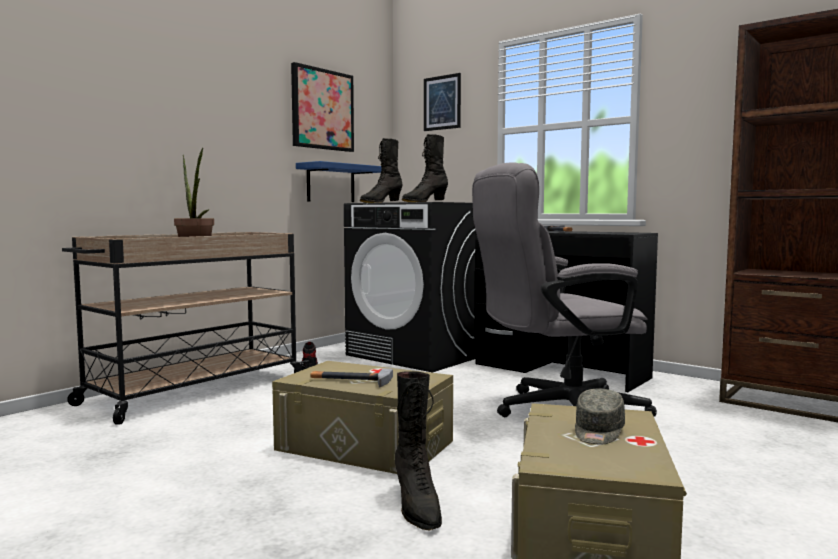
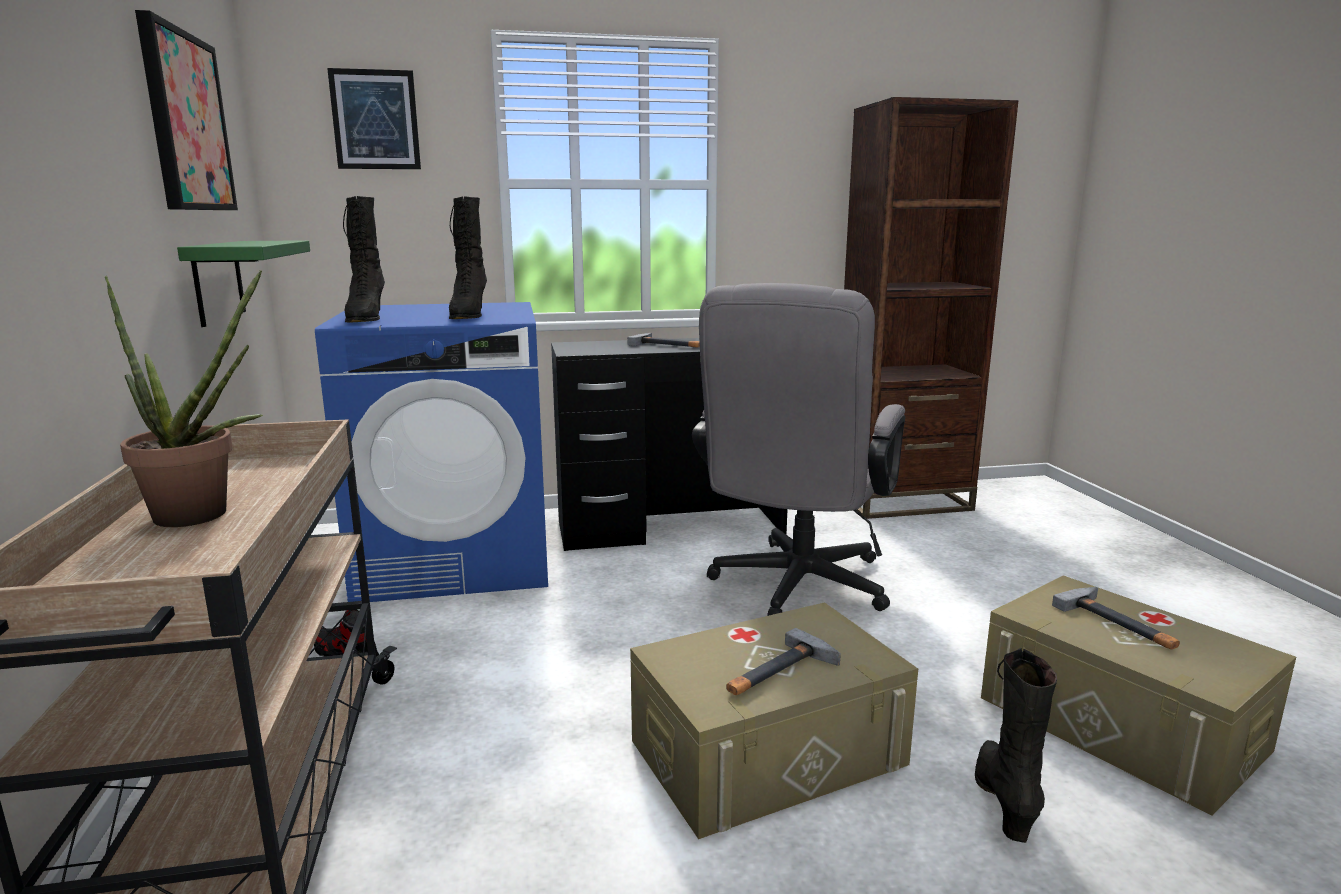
camera: 50 degrees left, 10 degrees up
blue shelf [296,161,382,202] -> green shelf [177,240,310,327]
black washing machine [344,202,476,373] -> blue washing machine [315,302,548,602]
black boot [395,371,442,530] -> black boot turned 105 degrees counterclockwise [975,648,1057,843]
grey cap [575,389,625,444] -> hammer [1052,587,1180,649]

